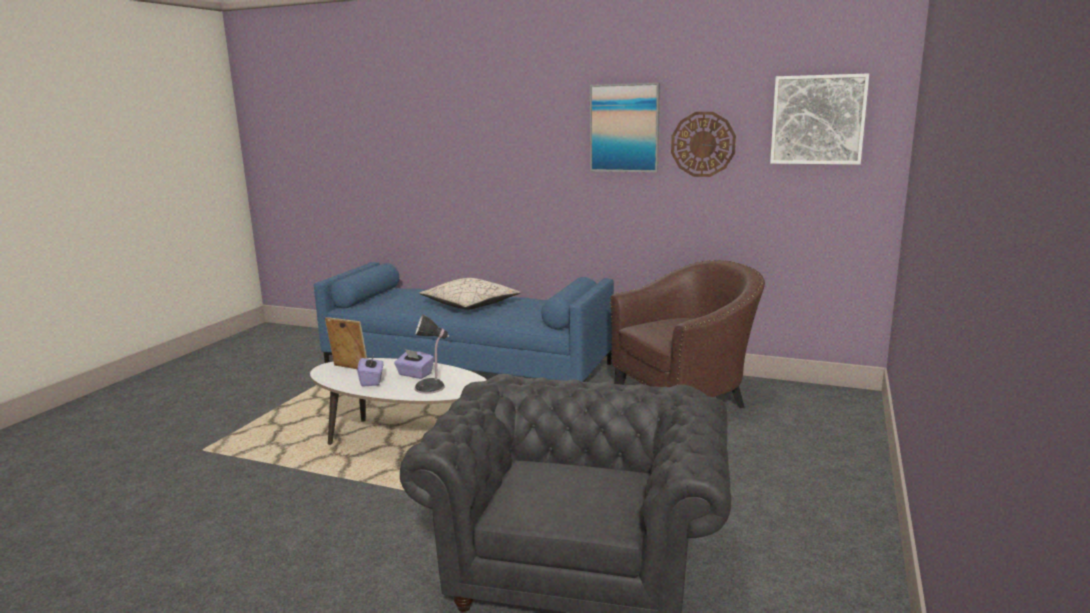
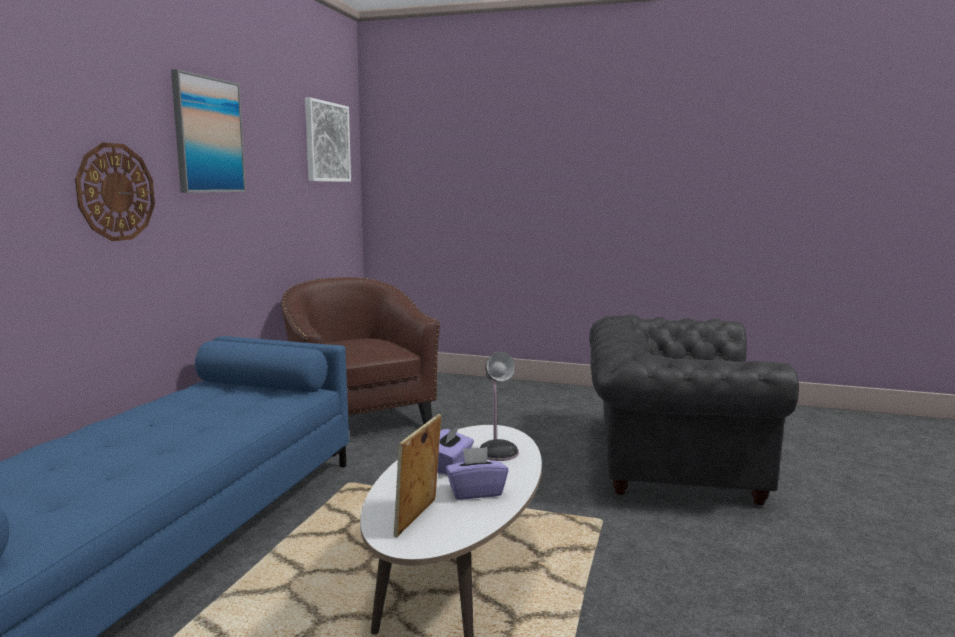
camera: 95 degrees left, 5 degrees down
beige pillow [419,278,521,310] -> none
wall clock [671,112,736,177] -> wall clock moved to [75,143,155,241]

